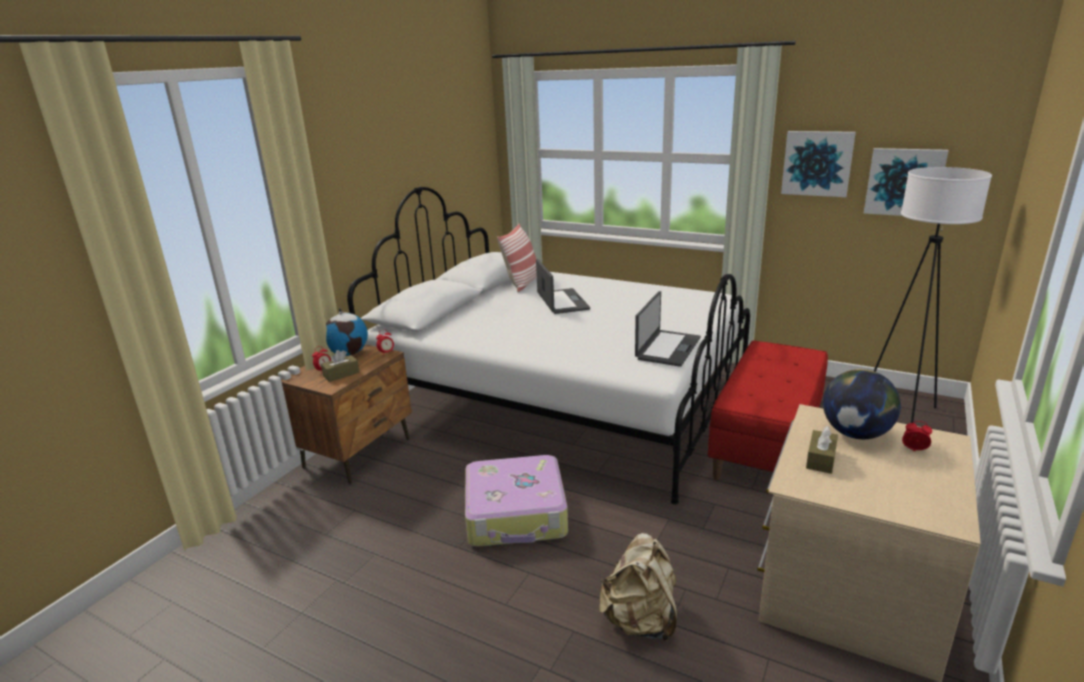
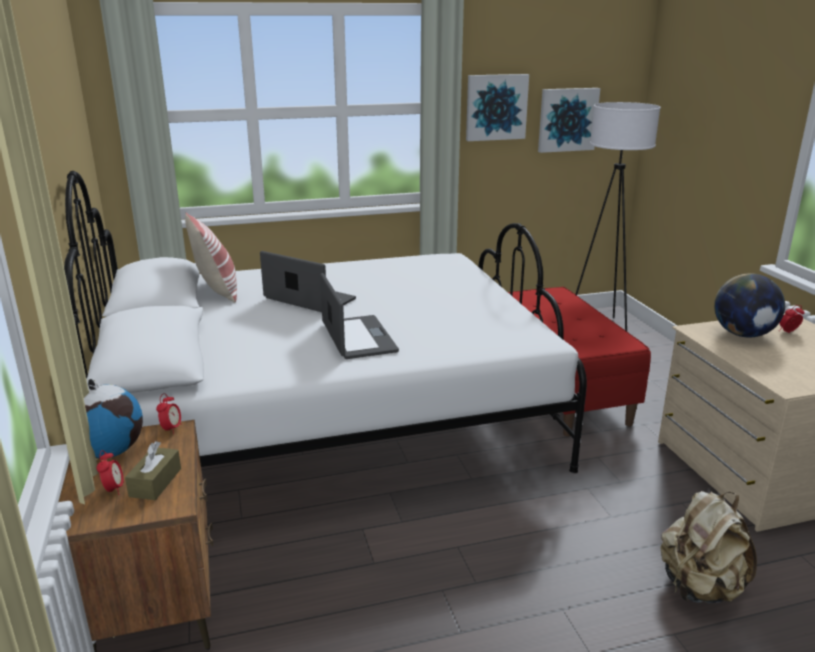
camera: 45 degrees left, 0 degrees up
suitcase [465,455,568,547] -> none
laptop [635,291,701,367] -> laptop moved to [320,273,399,359]
brown tissue box [806,426,838,474] -> none

